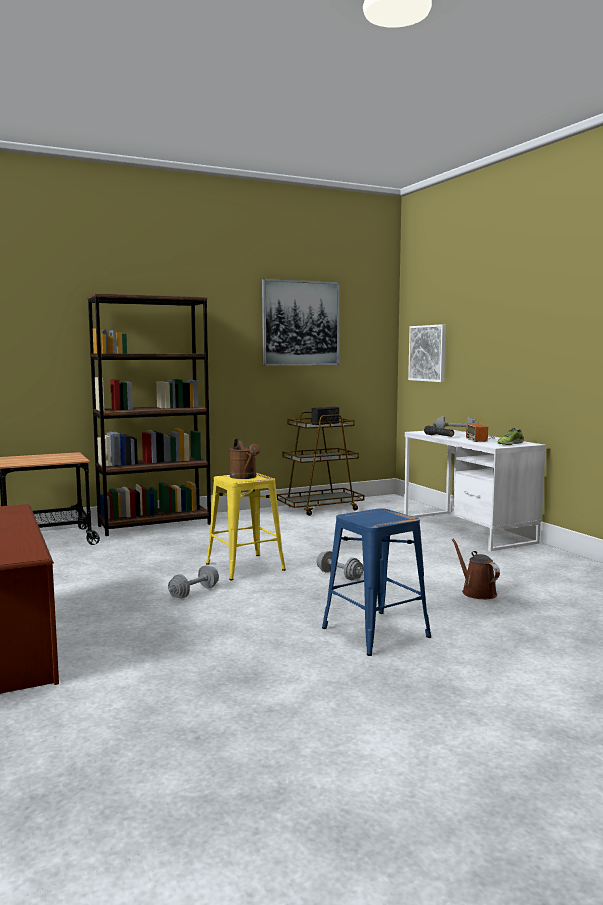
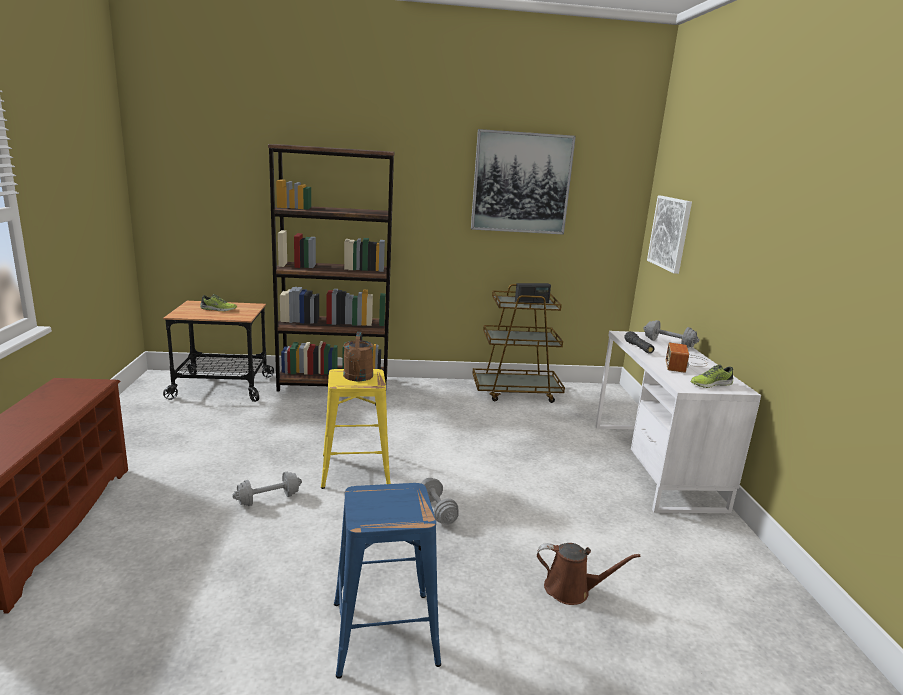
camera: 20 degrees right, 10 degrees up
brown watering can [452,539,500,599] -> brown watering can turned 105 degrees clockwise [537,543,640,605]
none -> shoe [200,294,237,311]

